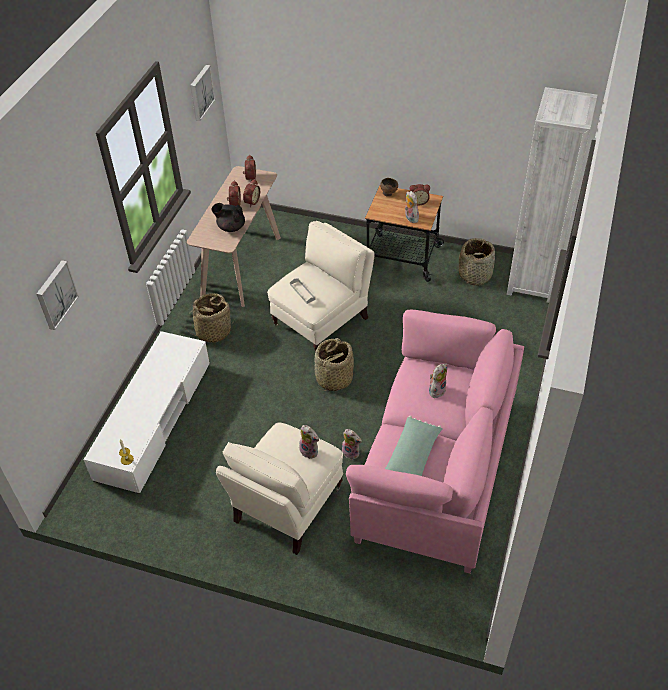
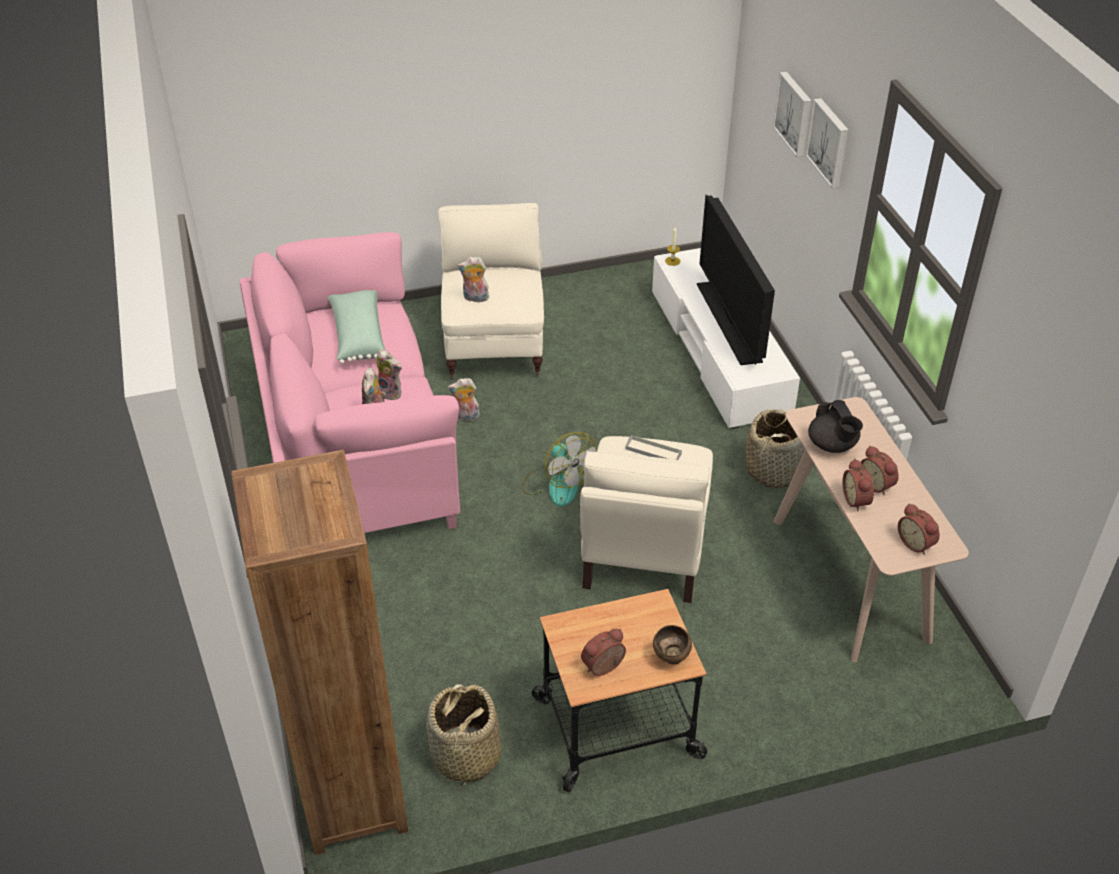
camera: 145 degrees right, 5 degrees down
picture [190,65,215,121] -> picture moved to [806,98,849,188]
black teapot [212,203,245,232] -> black teapot turned 90 degrees clockwise [808,400,863,453]
basket [314,338,354,391] -> fan [522,432,597,507]
plush toy [405,191,419,223] -> plush toy moved to [376,350,402,400]
white bookcase [507,87,597,303] -> brown bookcase [231,450,408,855]
none -> television [697,195,775,365]

